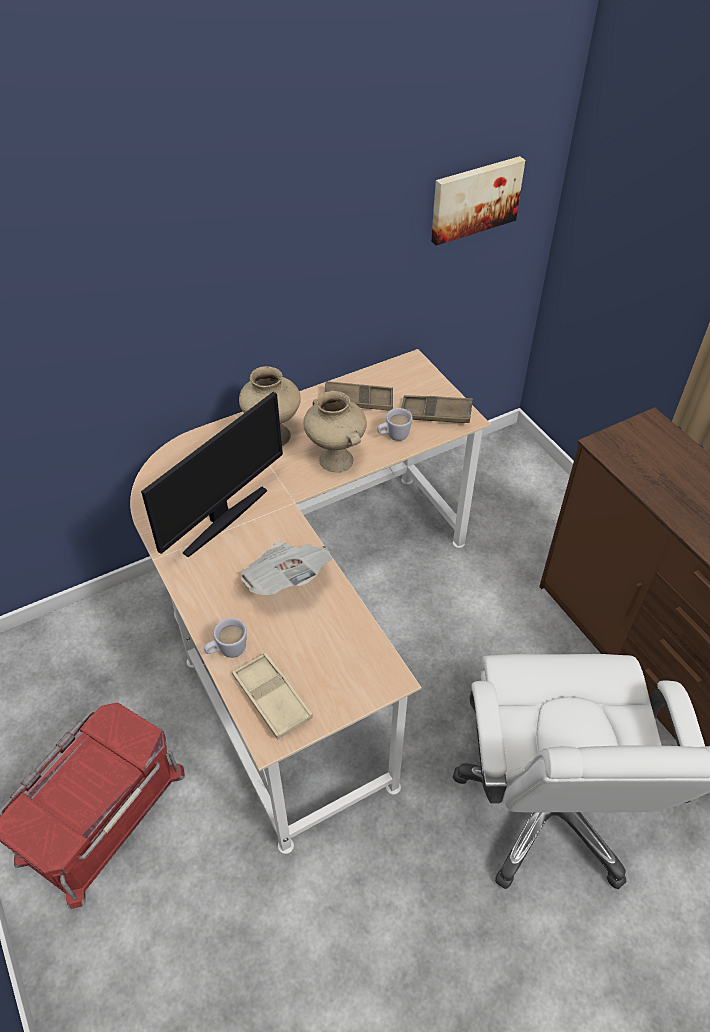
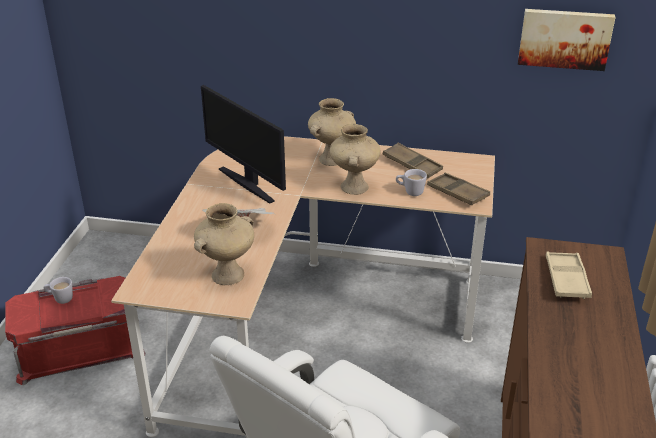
camera: 40 degrees right, 15 degrees down
monitor [141,392,283,557] -> monitor turned 60 degrees clockwise [201,85,286,204]
white mug [204,618,247,658] -> white mug moved to [44,277,73,304]
beige tray [232,652,313,740] -> beige tray moved to [546,252,592,299]
none -> beige vase [194,203,254,285]

